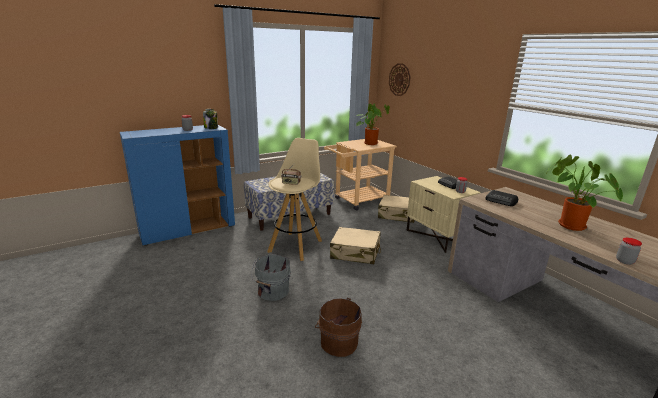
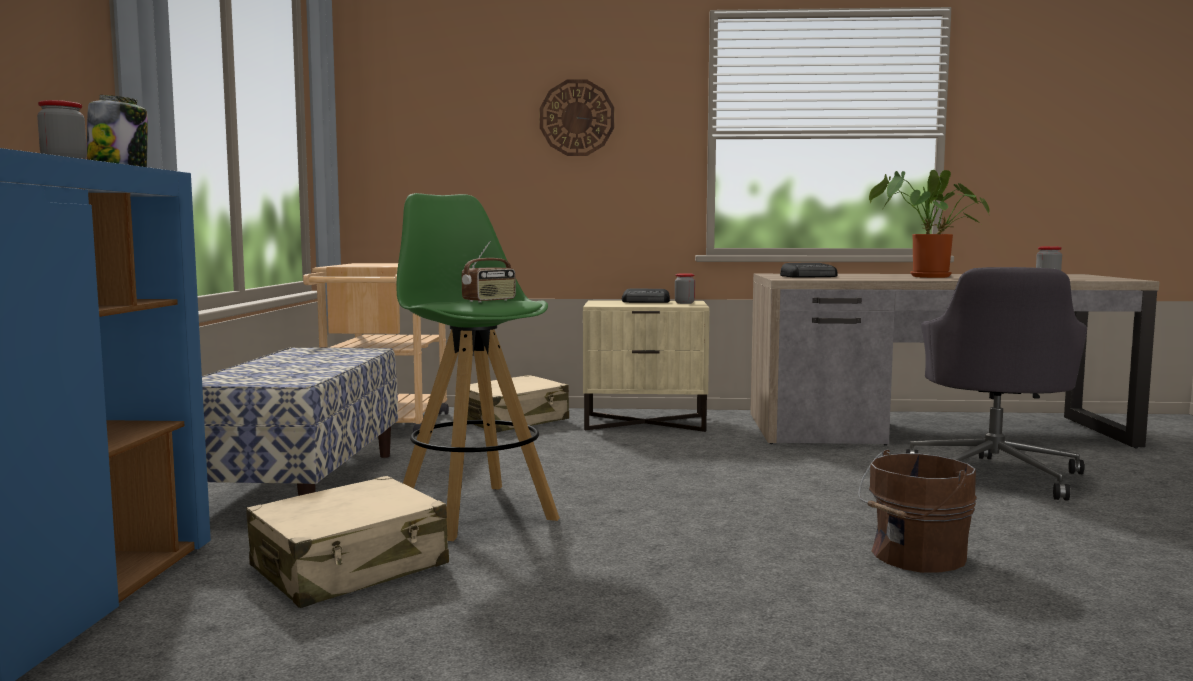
camera: 55 degrees left, 15 degrees down
grey bucket [251,255,291,301] -> none
beige stool [267,138,322,261] -> green stool [397,193,560,541]
beige suitcase [330,227,381,264] -> beige suitcase moved to [246,476,449,608]
potted plant [356,103,390,145] -> none
wall clock [389,63,410,96] -> wall clock moved to [540,79,614,156]
none -> grey office chair [906,267,1087,501]

